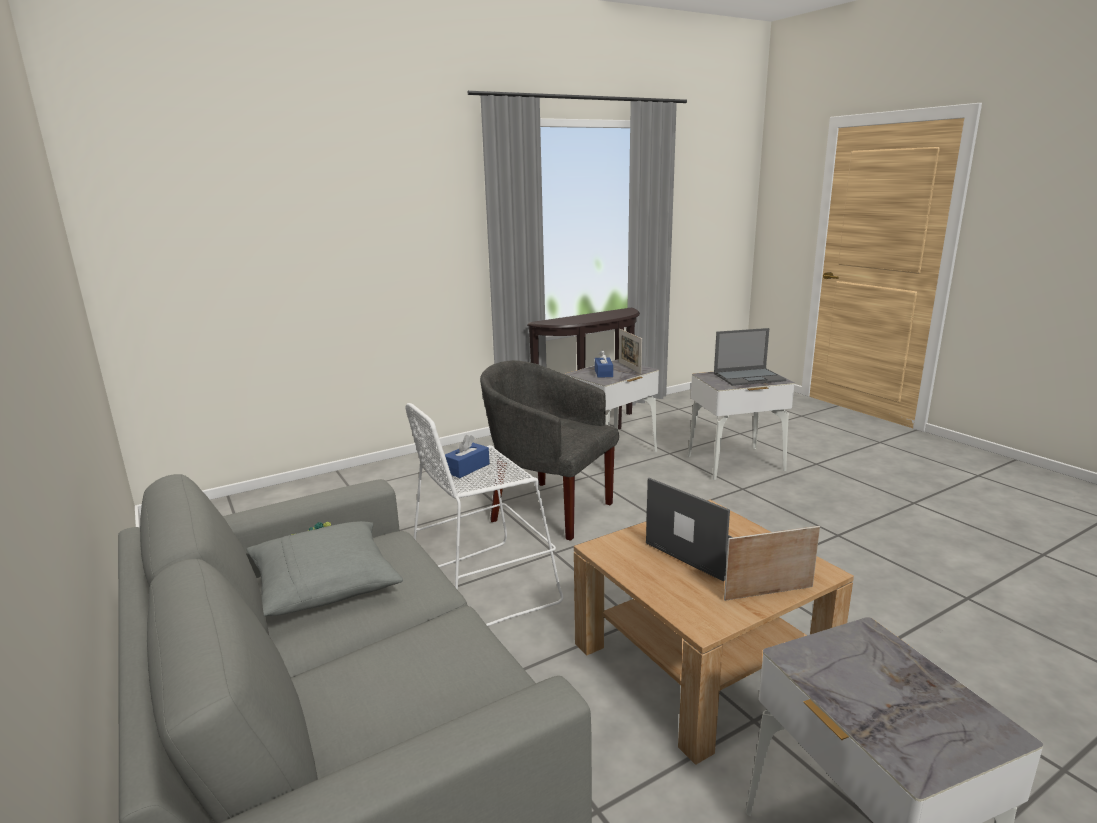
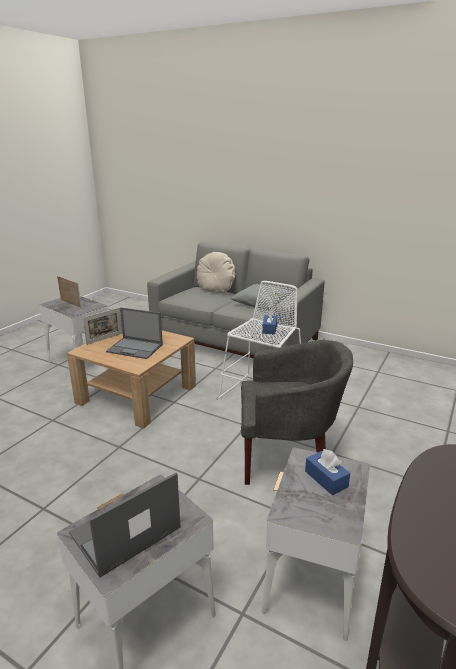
camera: 150 degrees right, 5 degrees up
picture frame [619,329,642,374] -> picture frame moved to [57,276,82,308]
none -> beige pillow [197,252,235,293]

